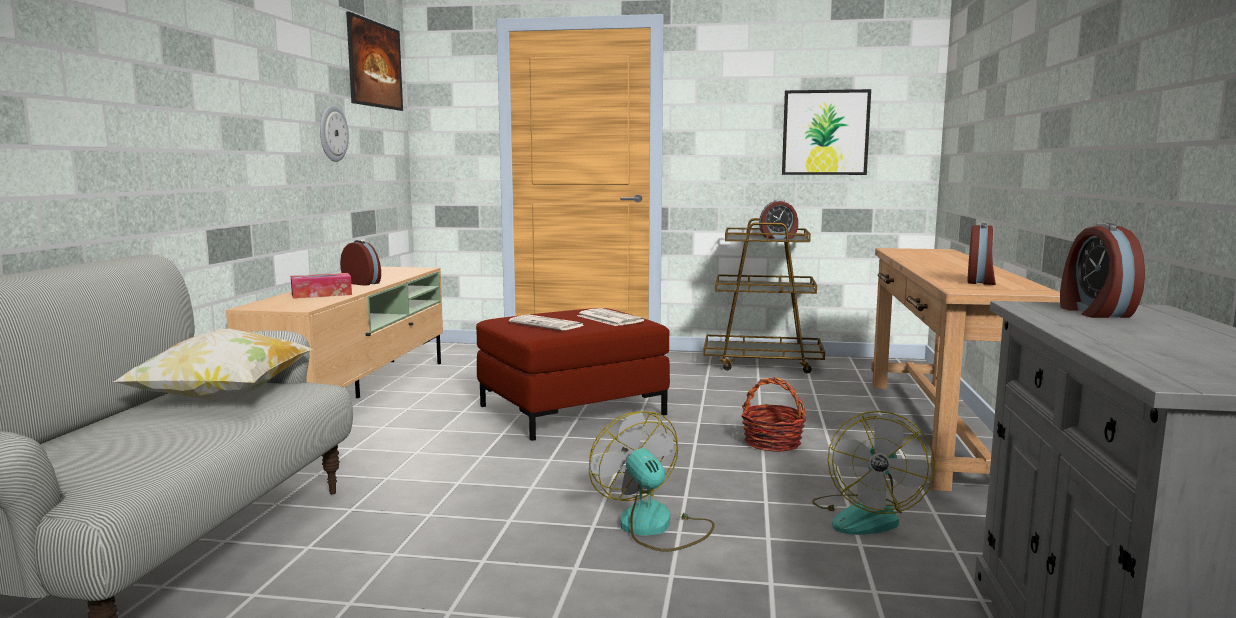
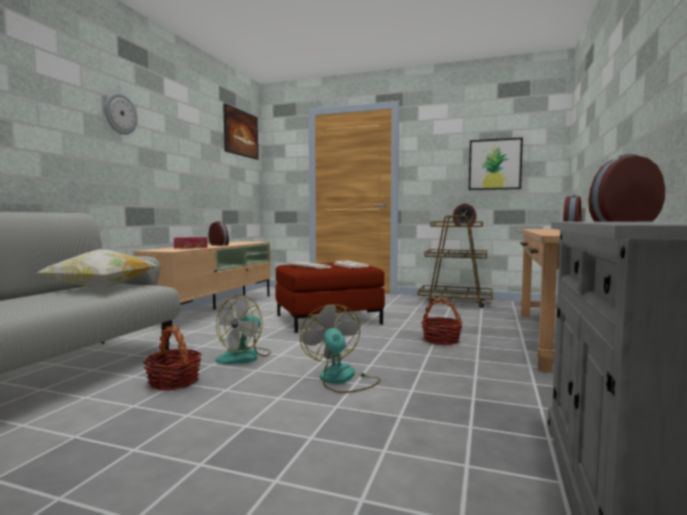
camera: 10 degrees right, 5 degrees down
wall clock [320,105,349,162] -> wall clock moved to [105,93,138,135]
fan [812,411,935,535] -> fan moved to [216,295,271,364]
alarm clock [1060,223,1145,318] -> alarm clock turned 75 degrees clockwise [588,154,665,222]
none -> basket [143,326,201,390]

